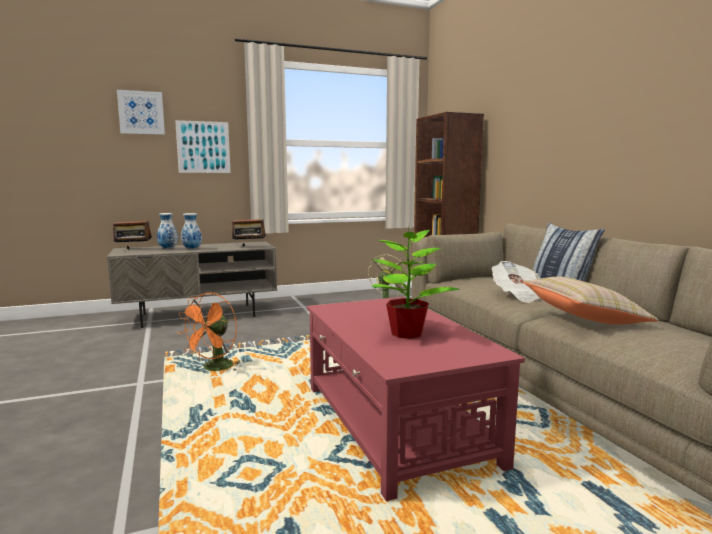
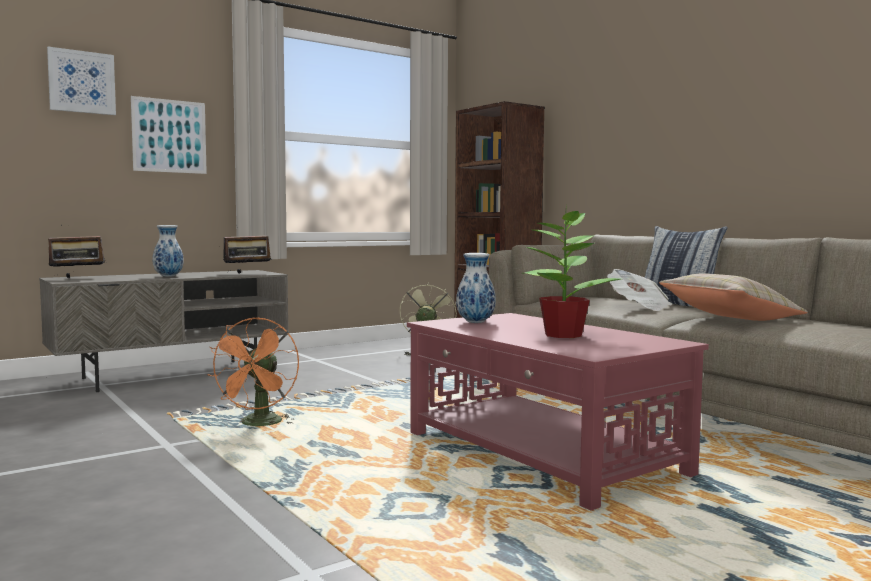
camera: 15 degrees left, 5 degrees down
vase [157,213,178,249] -> vase moved to [456,253,496,323]

